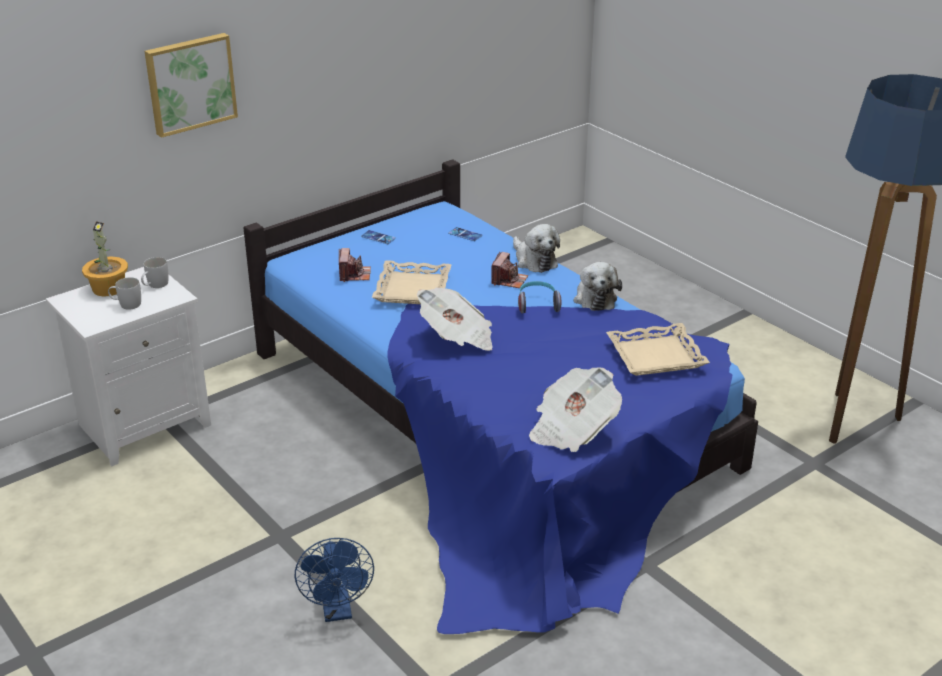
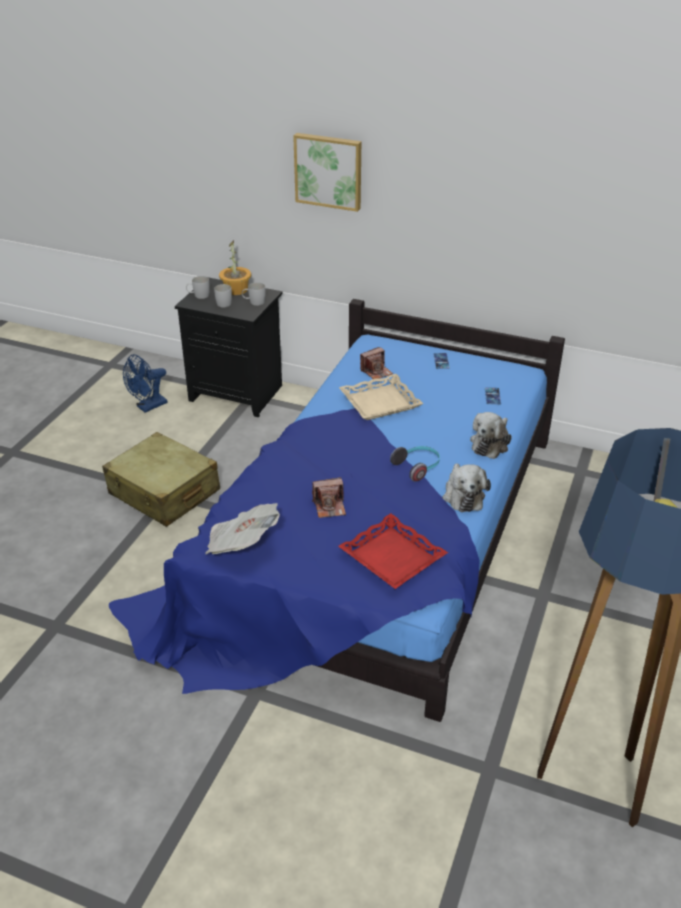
camera: 60 degrees right, 5 degrees up
white nightstand [46,267,211,466] -> black nightstand [175,277,282,417]
blue fan [295,538,374,622] -> blue fan moved to [123,354,168,413]
newspaper [417,288,492,351] -> none
camera [491,252,528,288] -> camera moved to [312,477,346,518]
plush toy [573,262,622,311] -> plush toy turned 60 degrees counterclockwise [442,463,491,512]
beige tray [606,323,710,376] -> red tray [338,513,448,589]
none -> beige suitcase [102,432,220,527]
none -> white mug [186,276,210,299]

